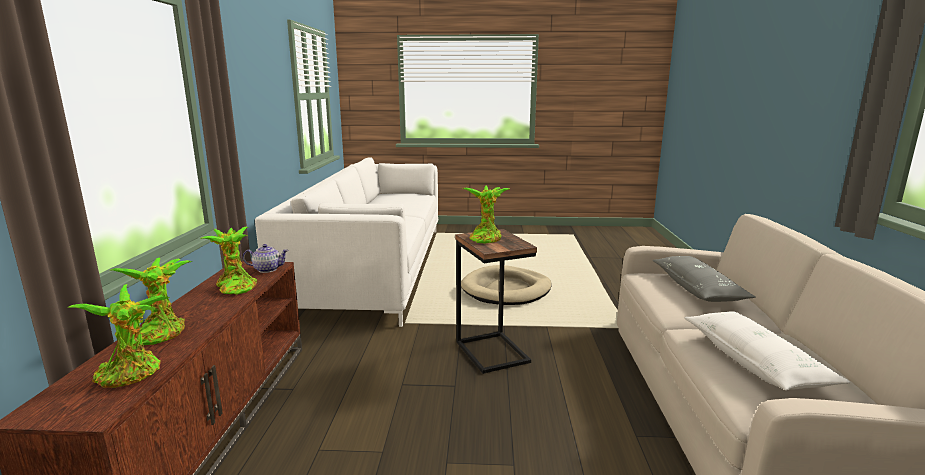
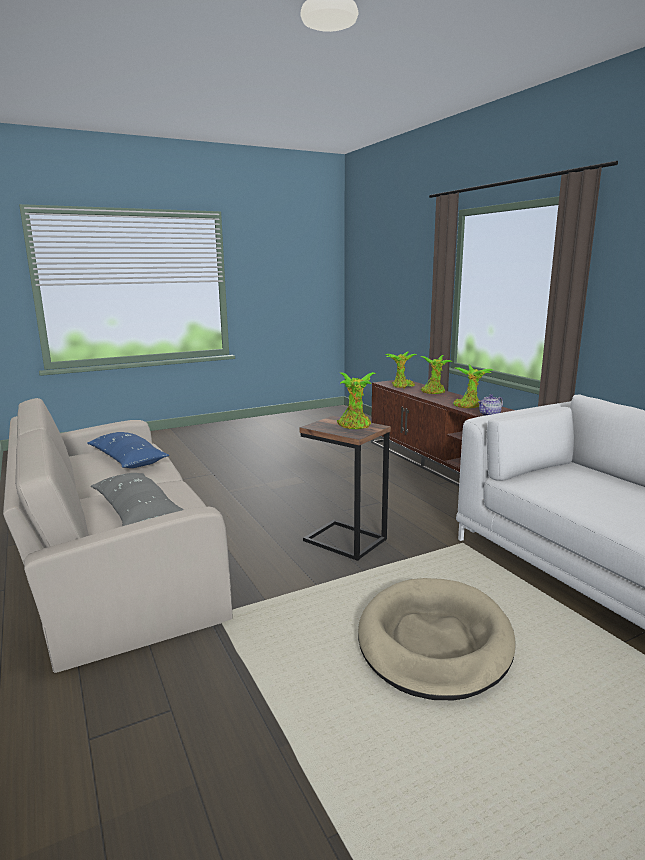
camera: 150 degrees right, 0 degrees up
white pillow [684,311,850,390] -> blue pillow [87,432,169,468]

